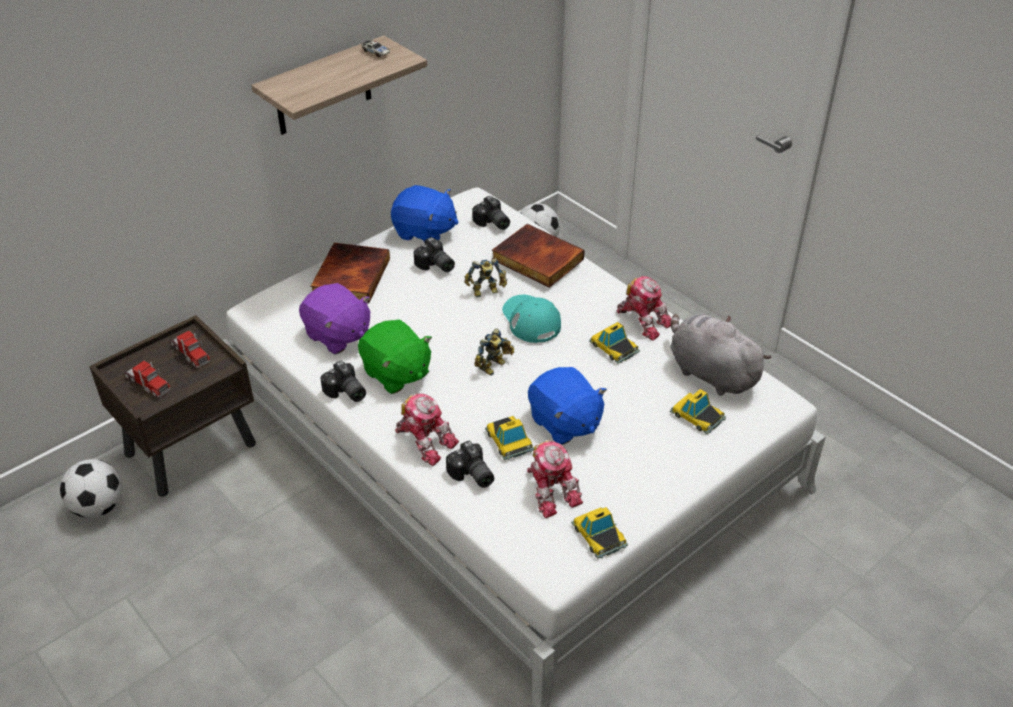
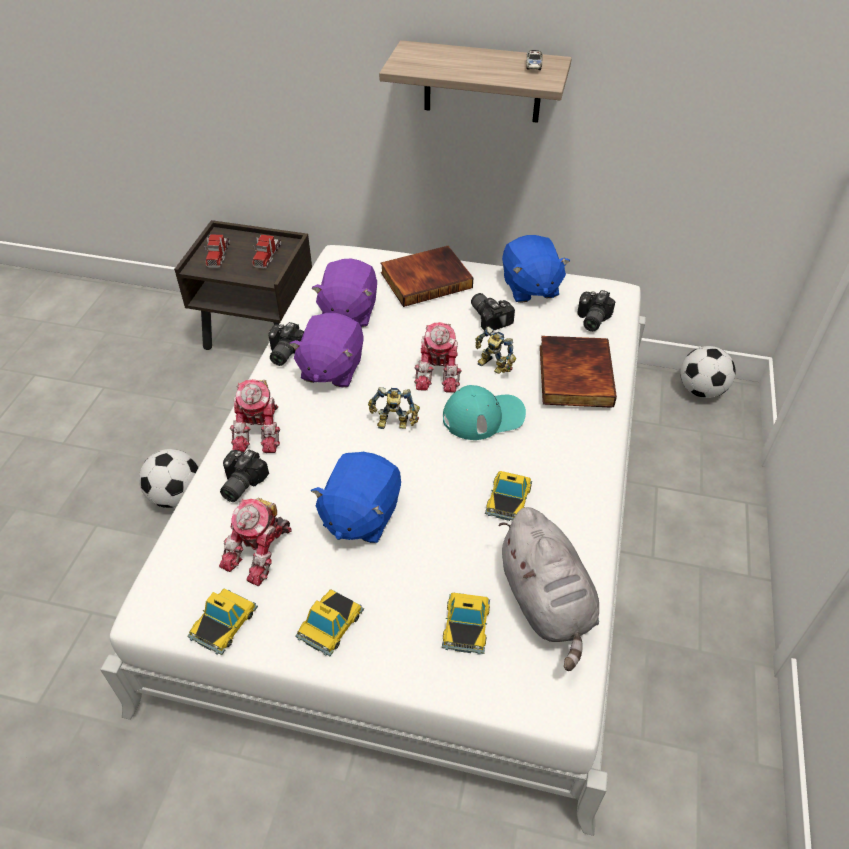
camera: 55 degrees right, 5 degrees up
football [60,459,122,518] -> football moved to [139,449,199,508]
green plush toy [358,319,432,394] -> purple plush toy [289,313,364,387]
camera [414,237,455,272] -> camera turned 135 degrees clockwise [471,293,515,331]
toy car [485,416,534,460] -> toy car moved to [295,589,364,656]
turquoise cap [502,295,561,343] -> turquoise cap turned 45 degrees clockwise [443,385,526,440]
toy robot [617,276,671,341] -> toy robot moved to [414,322,462,393]
grey plush toy [670,313,772,396] -> grey plush toy turned 150 degrees clockwise [499,507,599,671]

